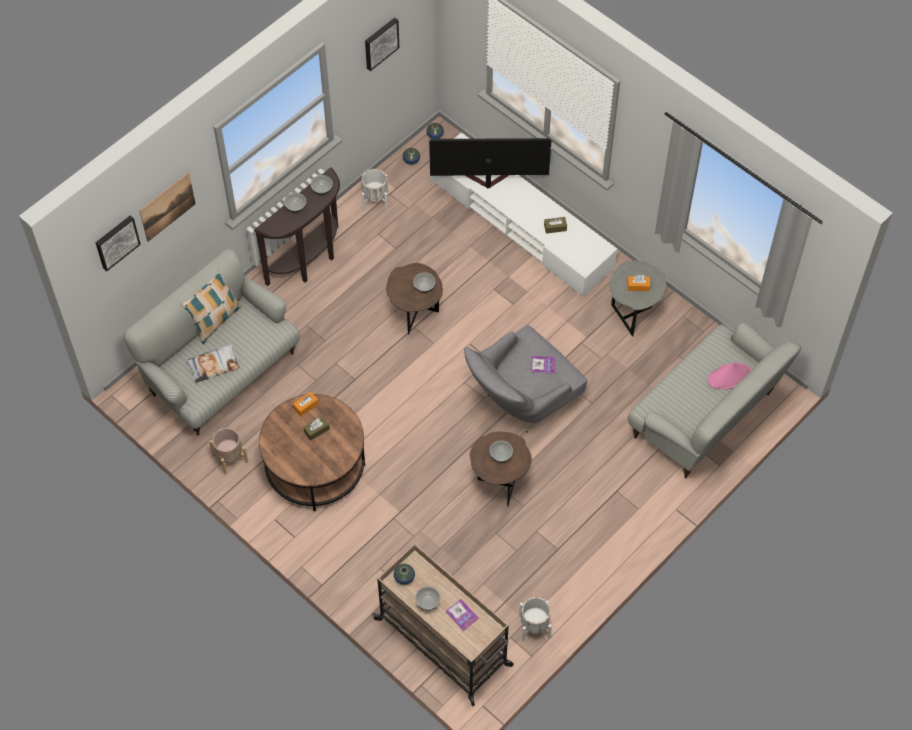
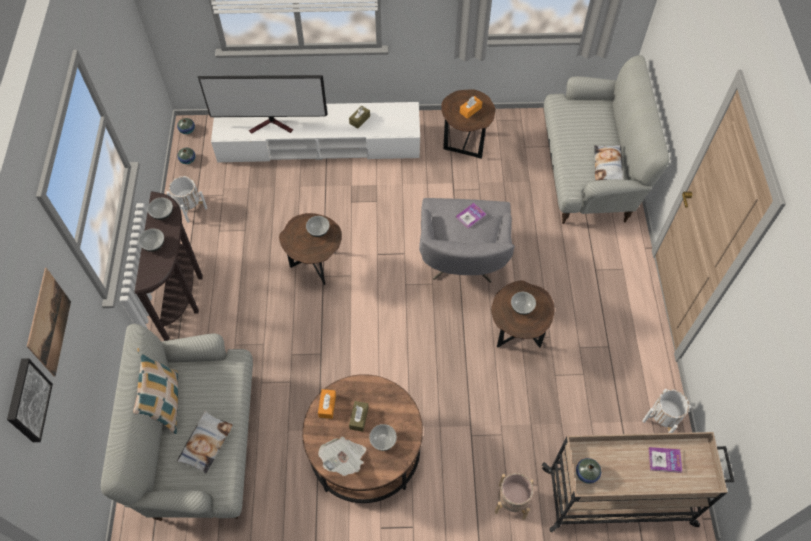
camera: 45 degrees left, 0 degrees up
beige planter [209,428,248,475] -> beige planter moved to [495,473,534,520]
picture [365,18,399,71] -> none
bowl [415,586,440,610] -> bowl moved to [369,424,397,451]
television [429,138,552,188] -> television turned 135 degrees counterclockwise [198,75,328,134]
grey side table [609,261,667,337] -> brown side table [441,89,495,159]
pink hat [708,363,751,390] -> none
none -> newspaper [318,437,366,476]
none -> pillow [594,145,623,180]

